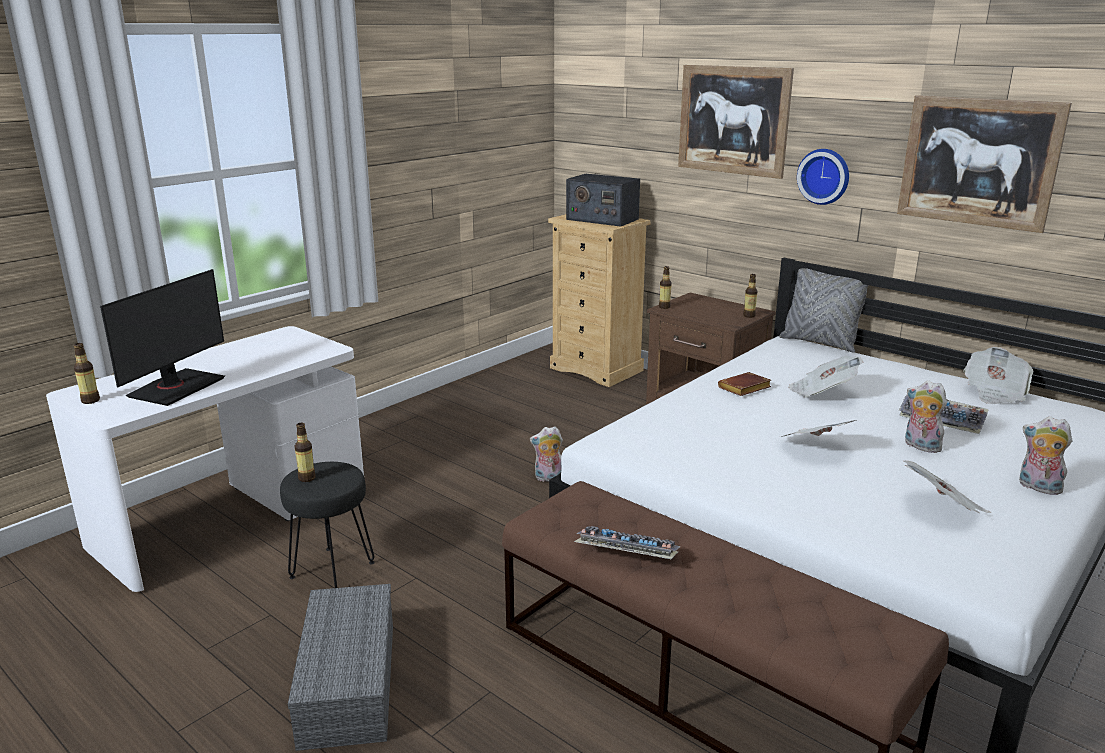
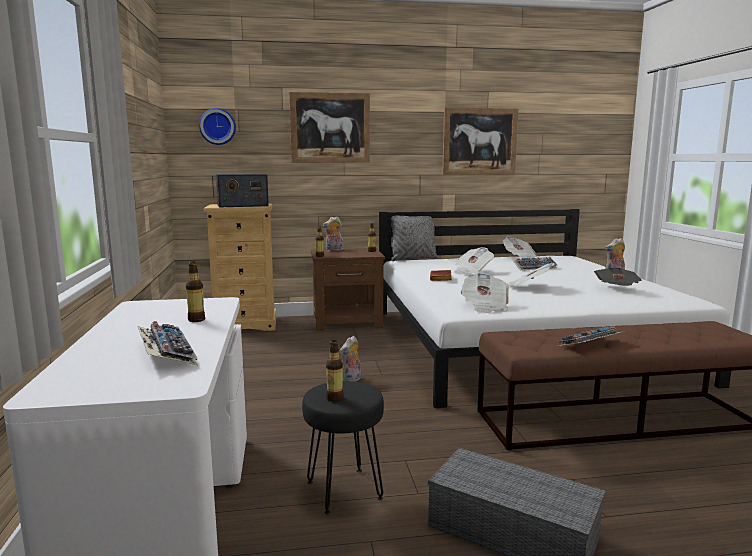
camera: 50 degrees left, 10 degrees down
bottle [74,343,100,404] -> bottle moved to [186,261,205,322]
monitor [100,269,225,406] -> keyboard [138,321,198,365]
wall clock [797,149,849,205] -> wall clock moved to [199,108,236,145]
plush toy [905,380,947,453] -> plush toy moved to [323,217,343,251]
none -> newspaper [460,273,509,313]

